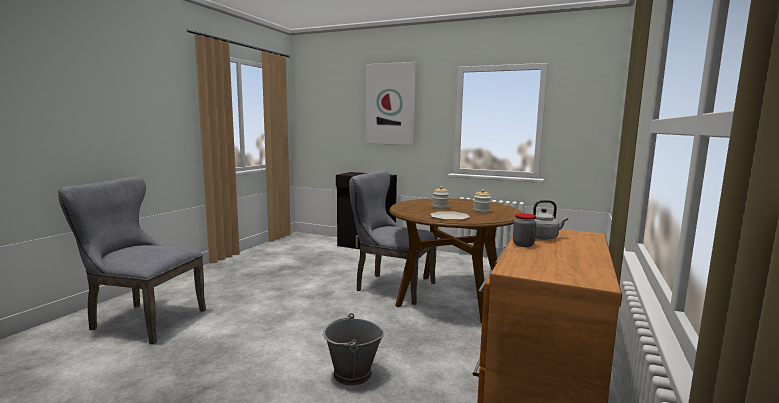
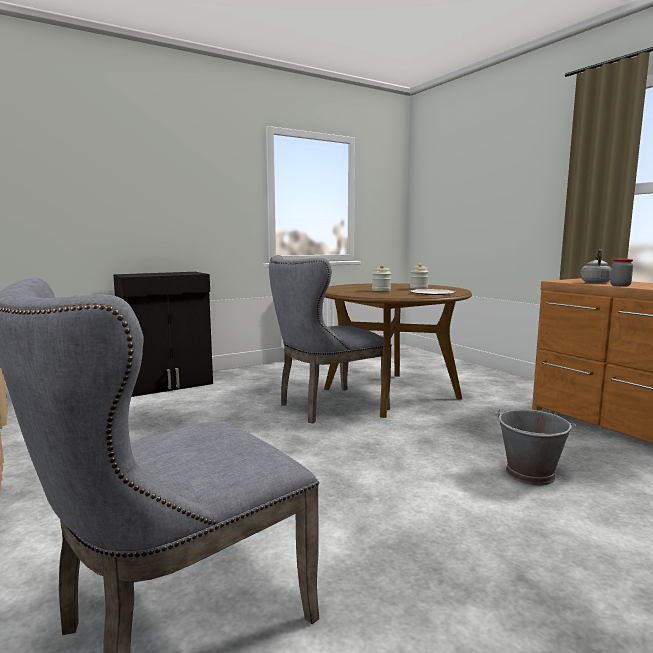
camera: 55 degrees left, 0 degrees up
picture [366,62,417,145] -> none

